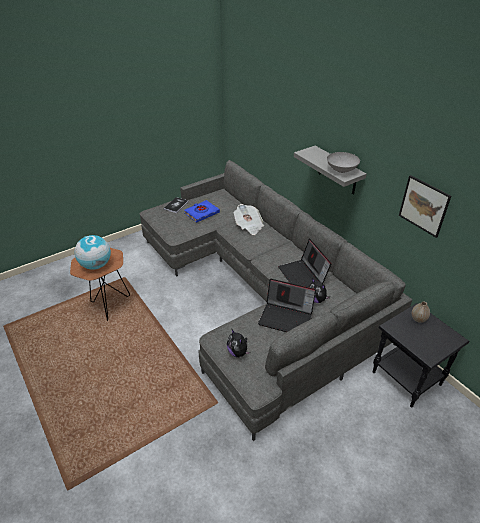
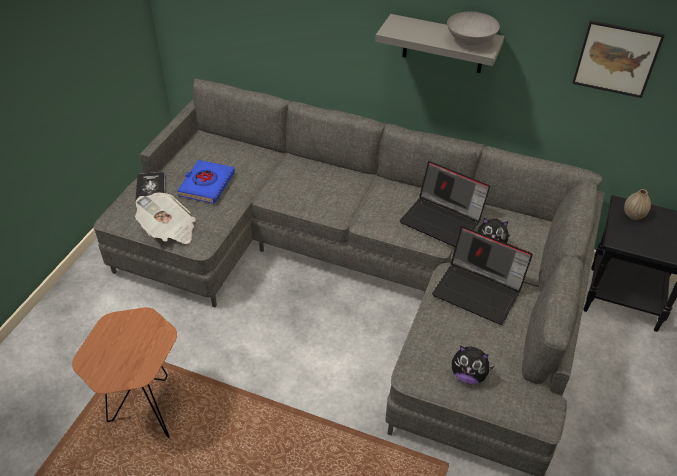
camera: 35 degrees left, 5 degrees up
globe [75,235,111,270] -> none
newspaper [234,204,264,235] -> newspaper moved to [135,193,196,244]
laptop [258,279,316,332] -> laptop turned 45 degrees clockwise [432,226,533,325]

